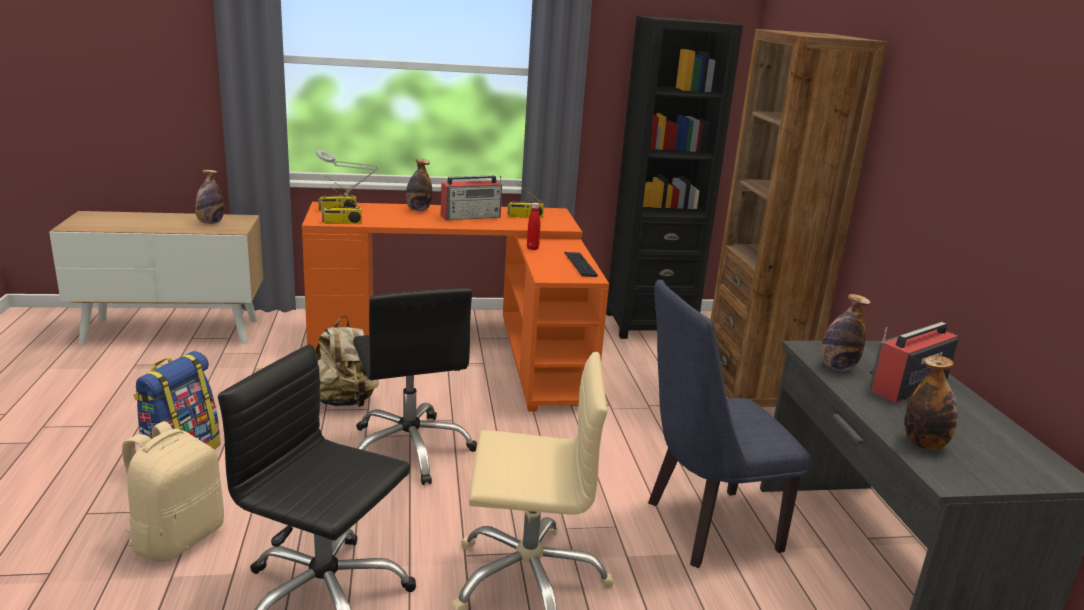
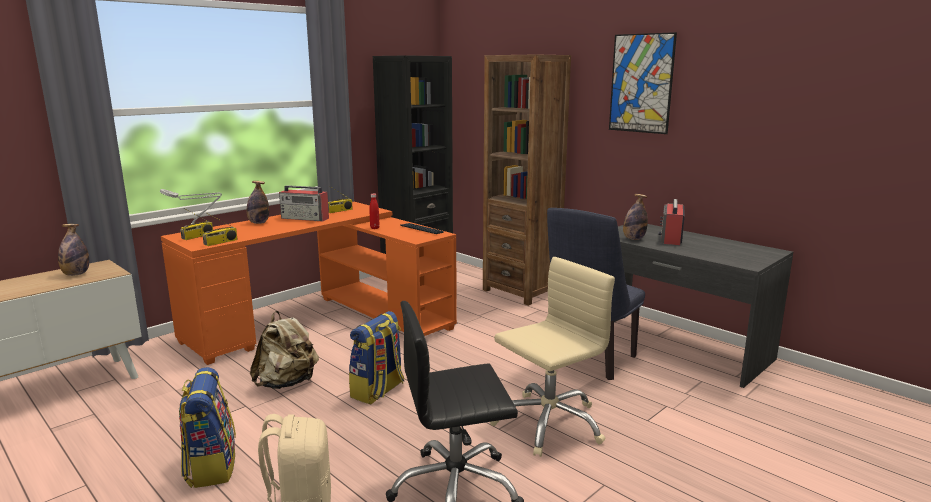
camera: 35 degrees left, 5 degrees down
black office chair [353,288,477,485] -> backpack [349,311,404,404]
radio [441,175,502,220] -> radio turned 75 degrees clockwise [279,185,329,222]
bottle [904,356,957,450] -> none
none -> picture [609,32,677,134]

